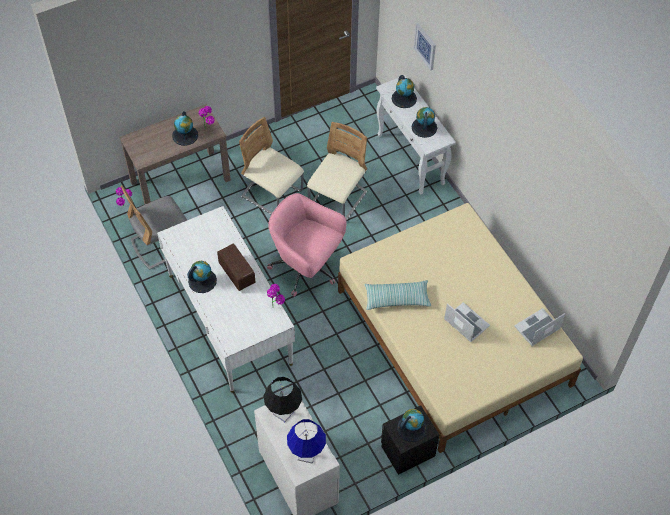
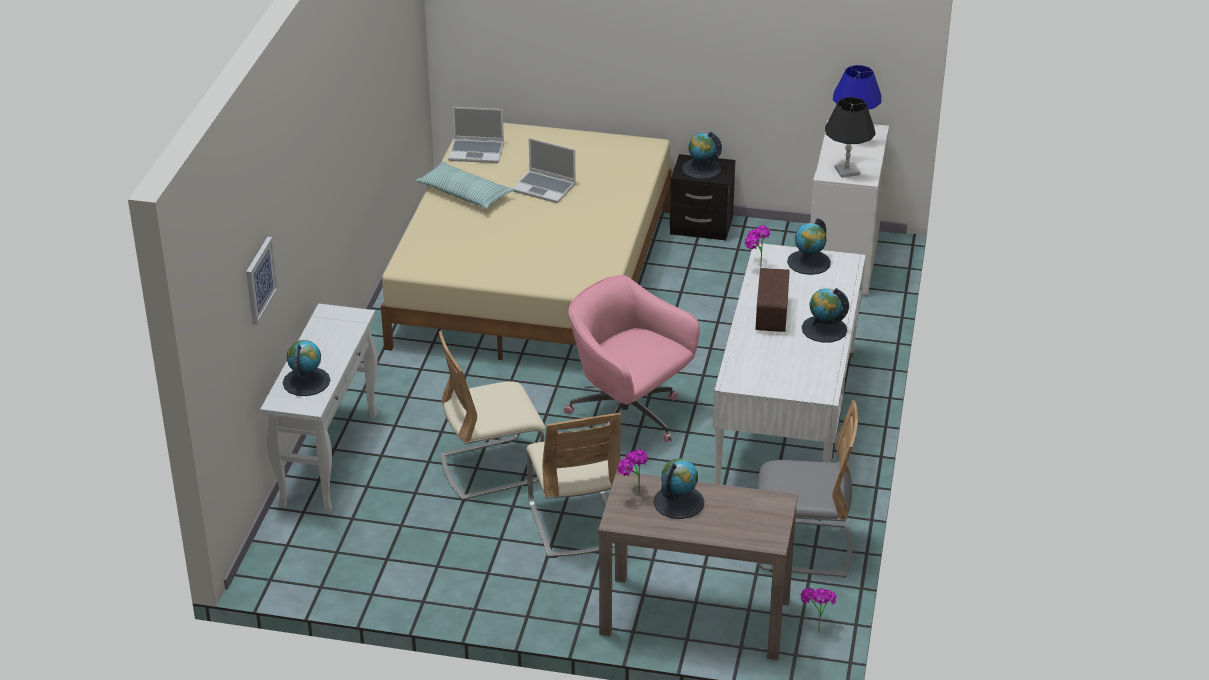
camera: 140 degrees left, 20 degrees down
pink office chair [267,193,347,297] -> pink office chair turned 150 degrees clockwise [564,275,700,443]
pillow [364,280,431,310] -> pillow moved to [415,162,514,209]
globe [411,107,437,138] -> globe moved to [787,218,831,275]
laptop [444,302,490,342] -> laptop turned 60 degrees counterclockwise [513,138,576,203]

